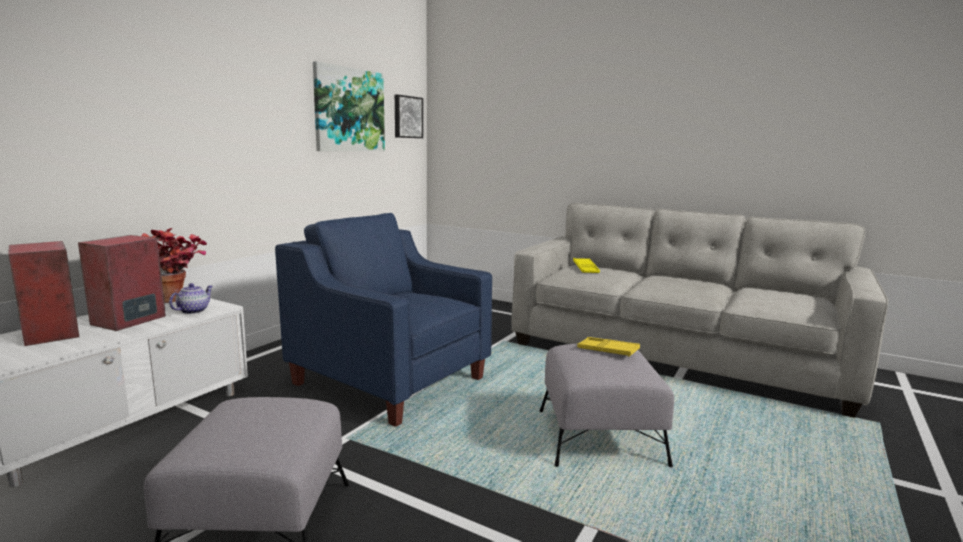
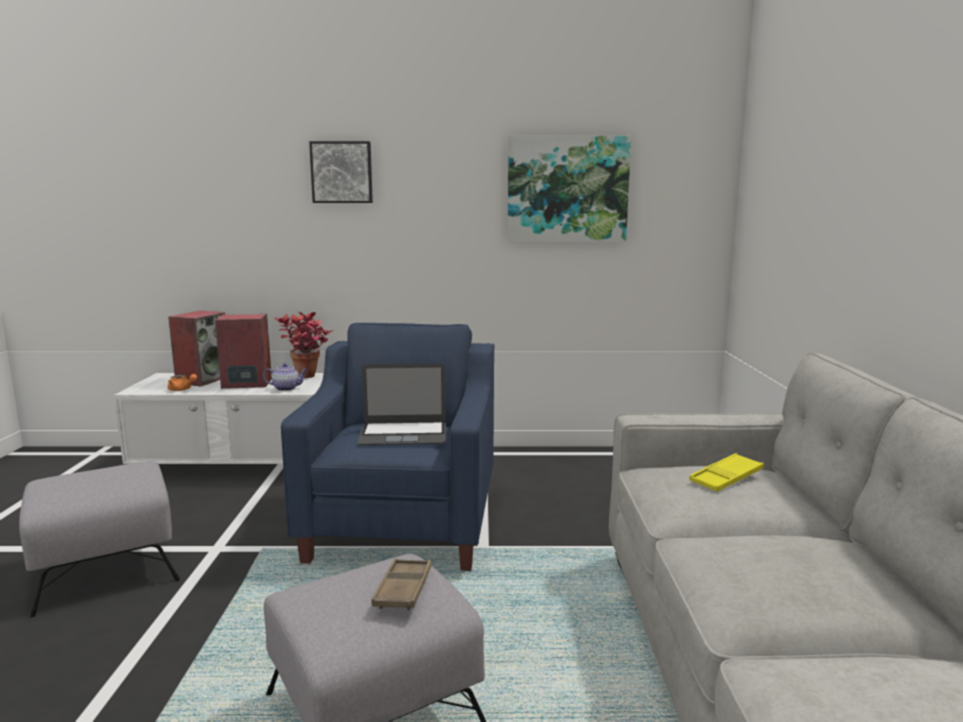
camera: 60 degrees right, 0 degrees up
picture [395,95,423,138] -> picture moved to [309,141,373,203]
yellow tray [577,337,640,357] -> brown tray [371,559,432,610]
none -> orange teapot [167,374,197,391]
none -> laptop [357,363,446,445]

